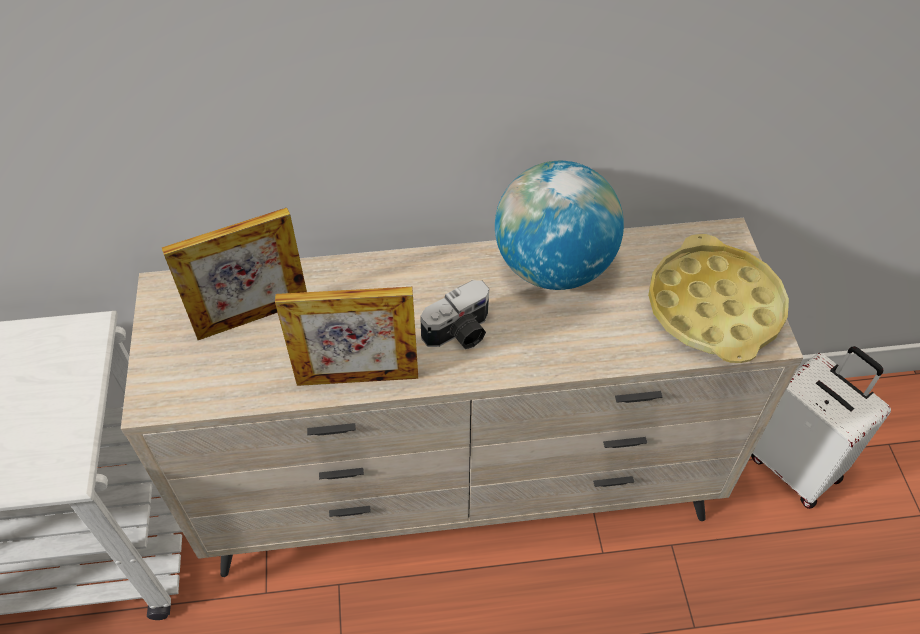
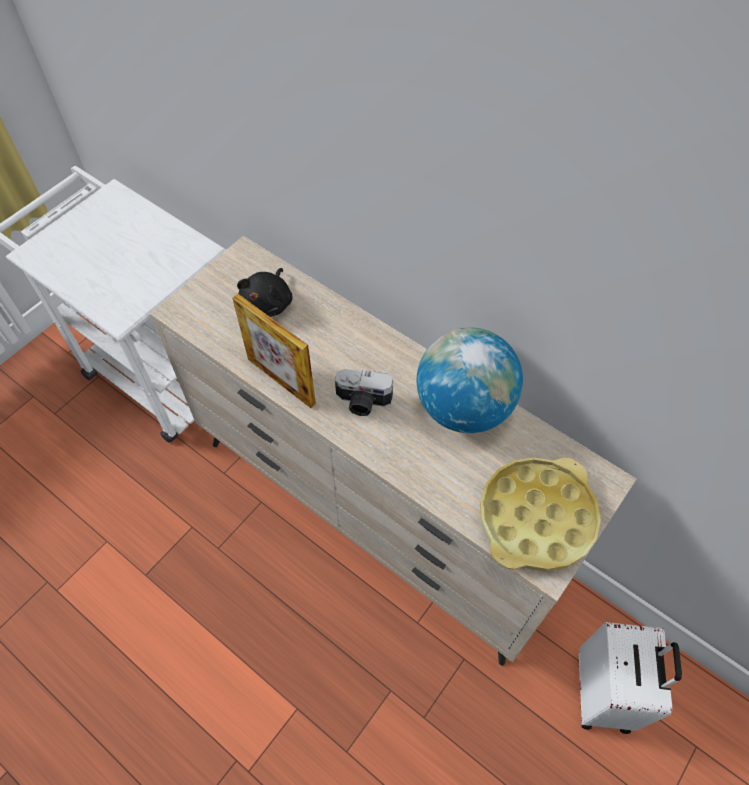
camera: 45 degrees right, 5 degrees up
picture frame [162,208,307,340] -> black plush toy [237,268,293,317]

